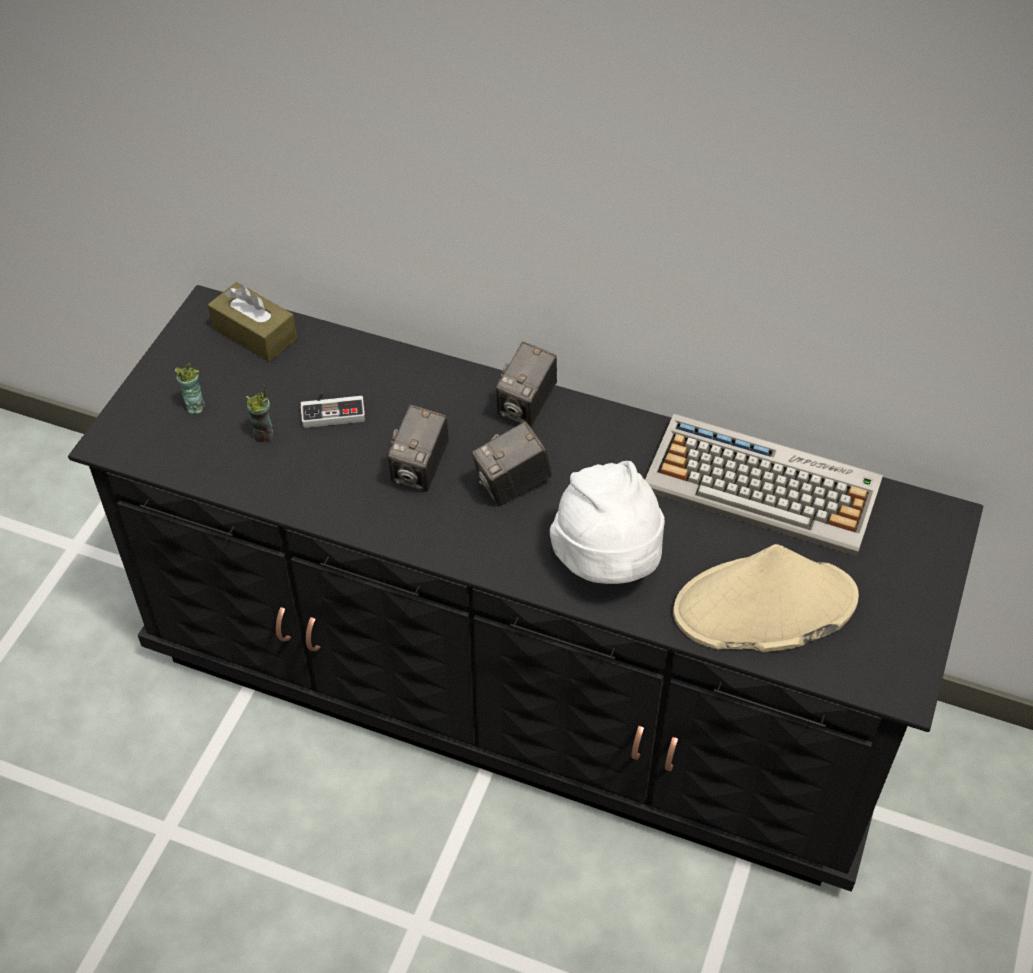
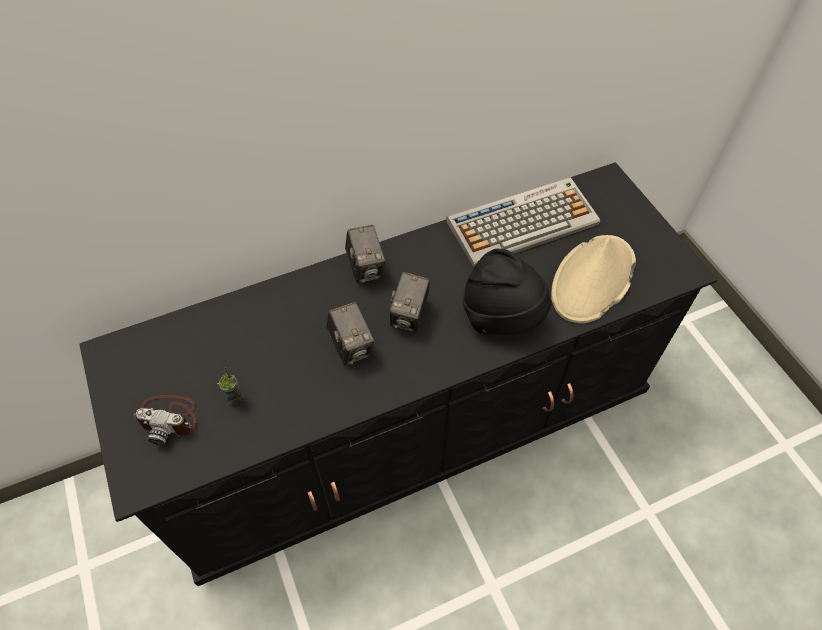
camera: 45 degrees left, 5 degrees up
cup [175,363,206,414] -> camera [134,395,196,446]
brown tissue box [208,282,297,362] -> none
game controller [301,392,365,428] -> none
white hat [550,461,665,584] -> black hat [463,249,551,335]

